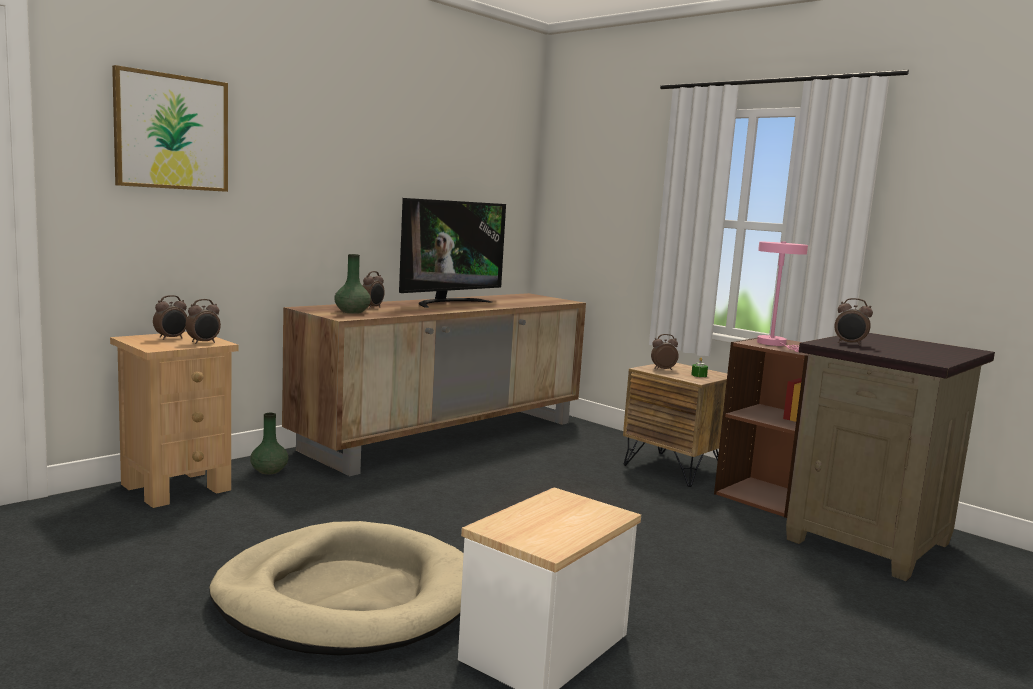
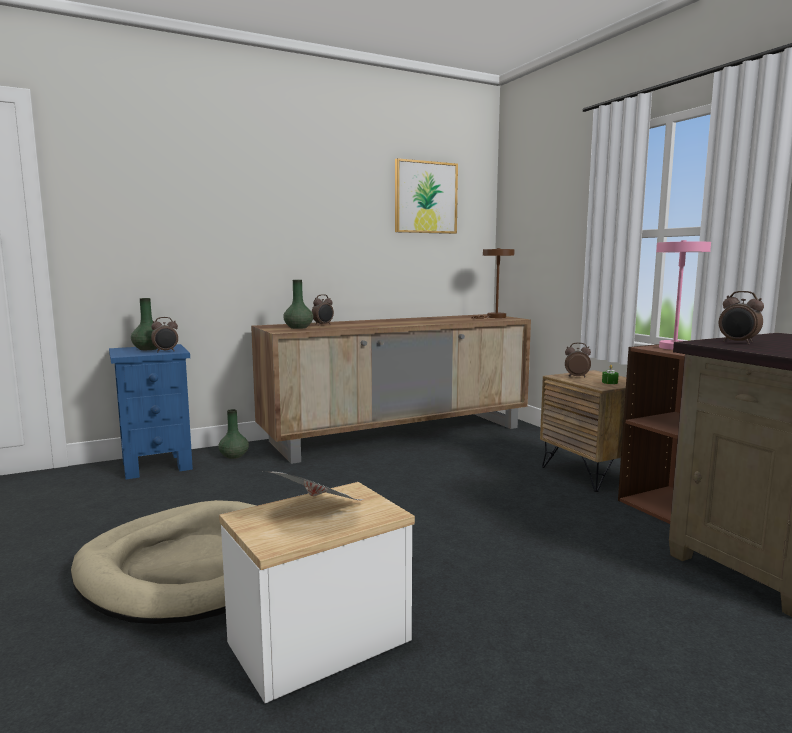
camera: 20 degrees right, 0 degrees up
beige nightstand [110,332,239,508] -> blue nightstand [109,344,193,479]
picture [112,65,228,192] -> picture moved to [395,158,458,234]
alarm clock [153,295,187,340] -> green vase [131,298,158,350]
television [399,198,506,308] -> none
none -> newspaper [270,472,364,501]
none -> brown table lamp [471,248,515,319]

